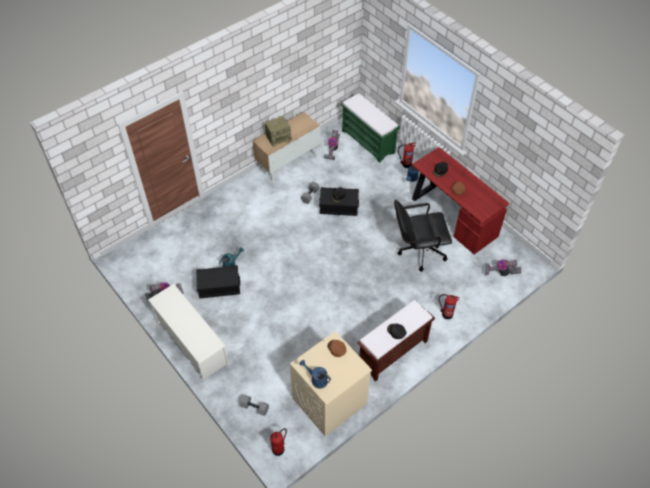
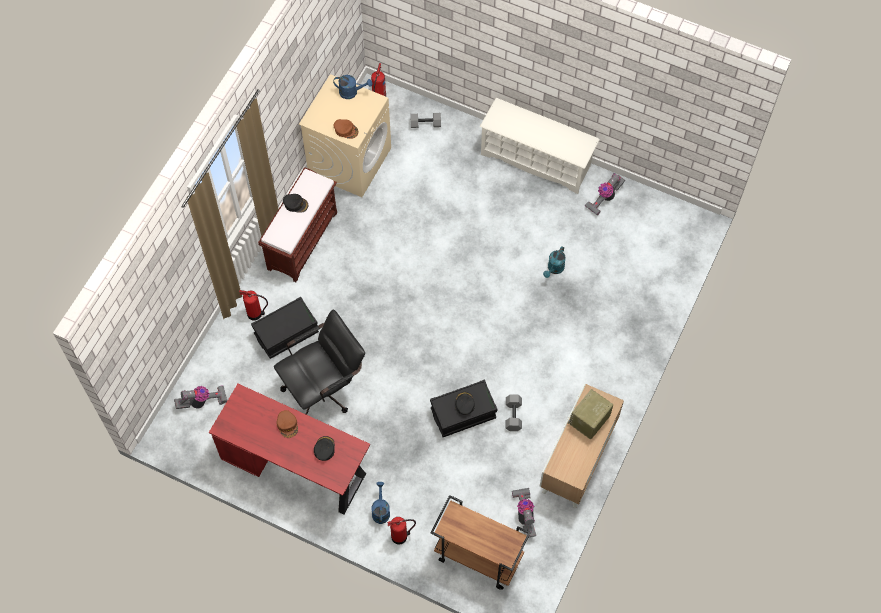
camera: 155 degrees right, 10 degrees up
black storage box [196,265,240,298] -> black storage box moved to [251,297,319,359]
green bench [341,93,400,163] -> brown cart [431,495,531,590]

